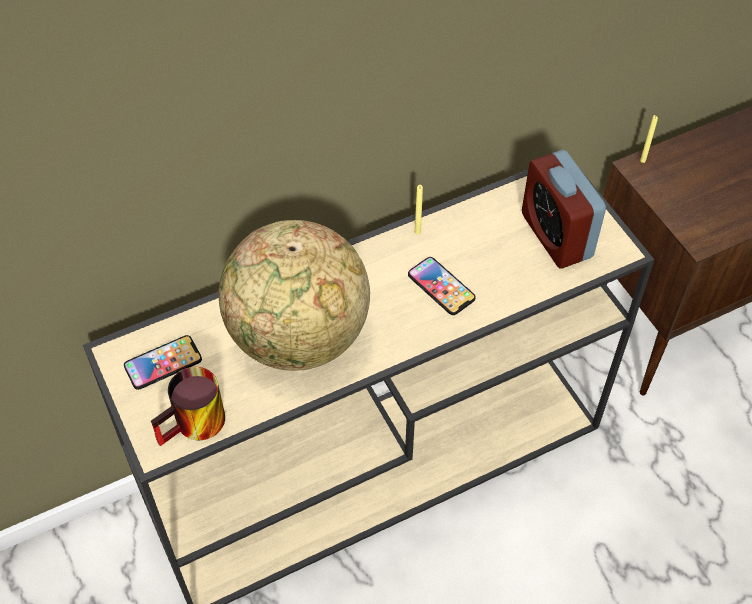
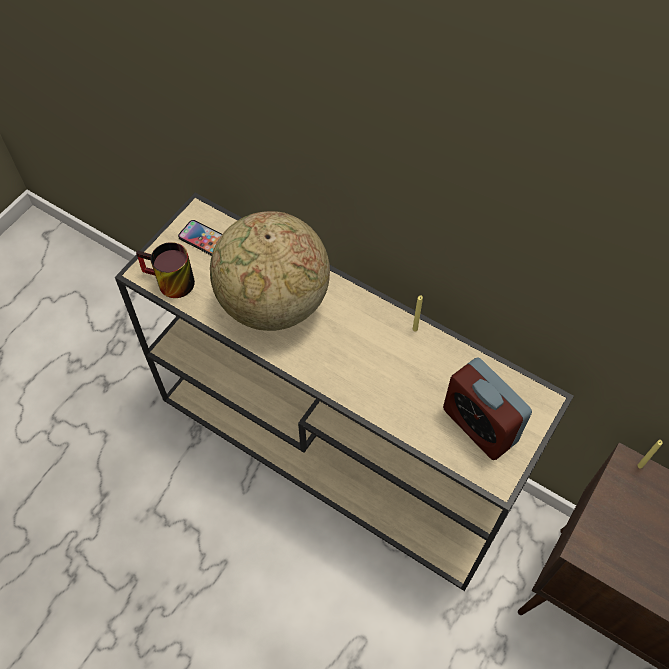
camera: 60 degrees right, 5 degrees up
phone [408,257,476,315] -> none
alarm clock [522,150,606,269] -> alarm clock turned 75 degrees counterclockwise [443,357,532,460]

